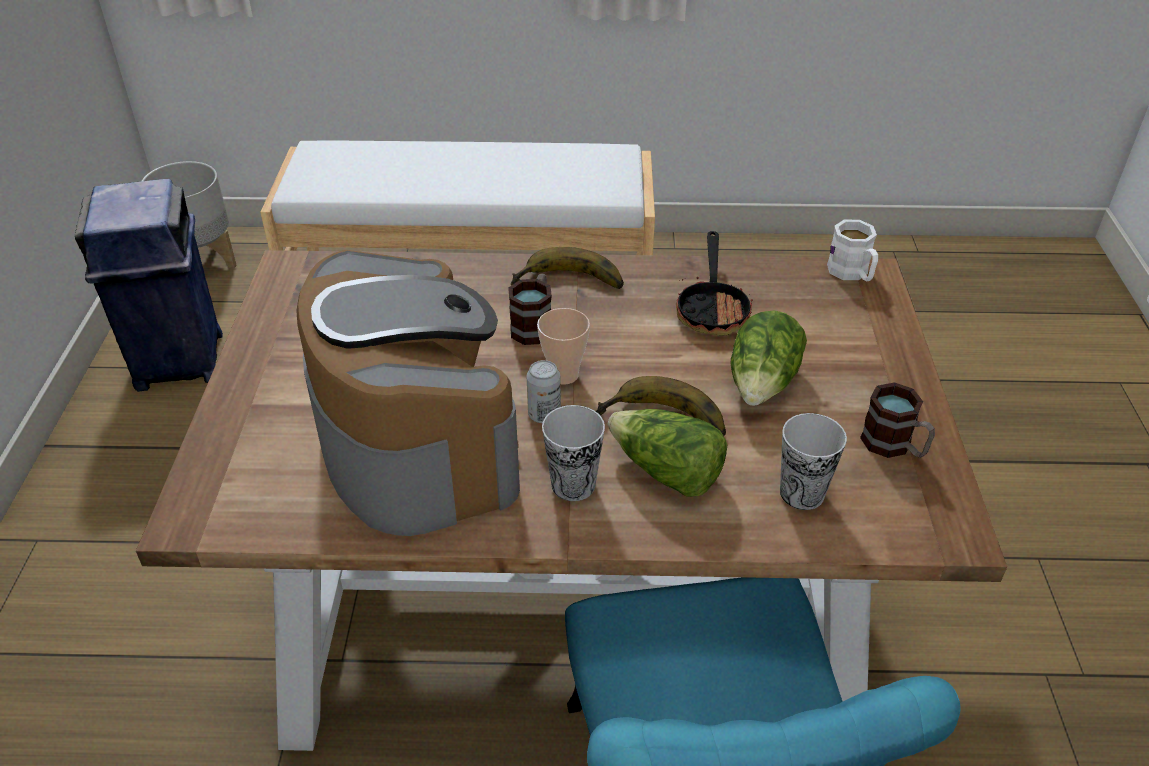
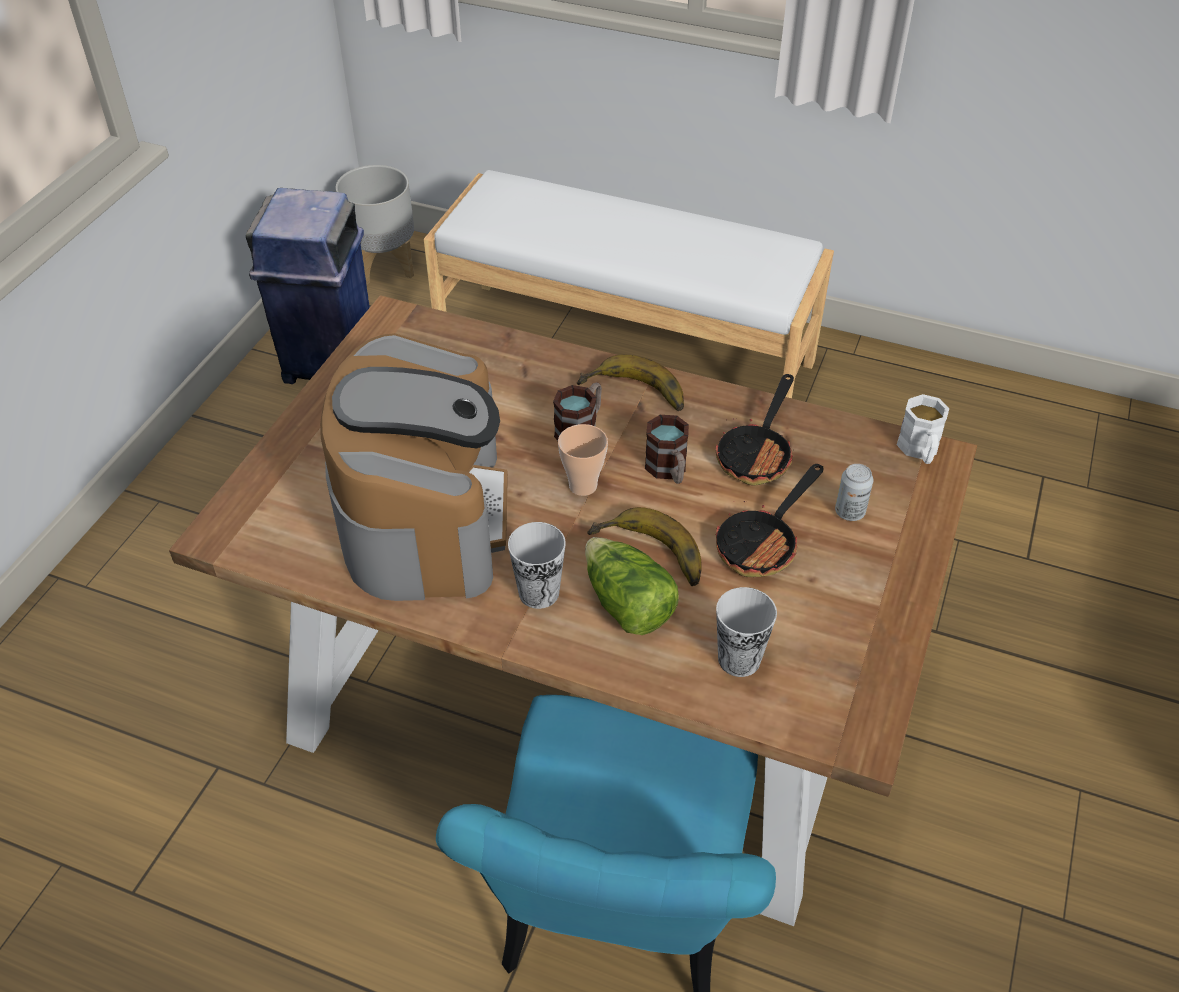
camera: 20 degrees right, 5 degrees up
can [527,360,561,423] -> can moved to [835,464,873,521]
lettuce [731,310,807,406] -> frying pan [715,464,824,577]
mug [860,382,935,458] -> mug moved to [645,415,689,484]

